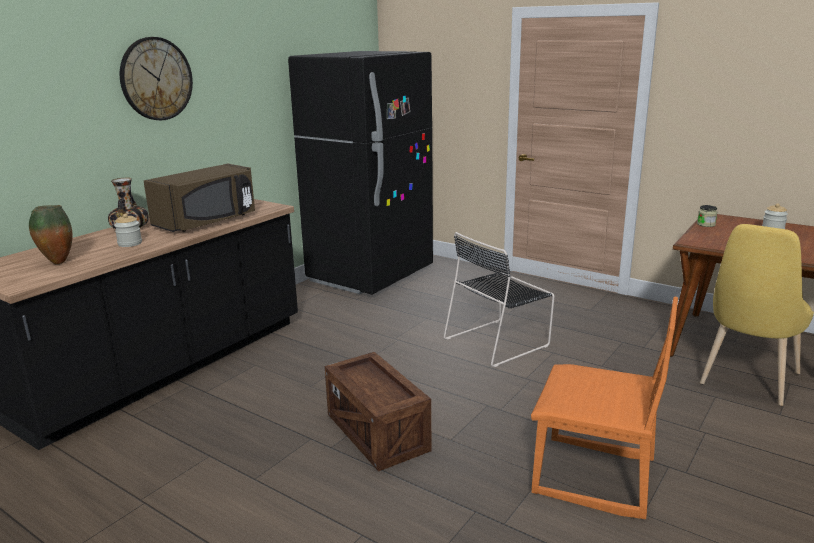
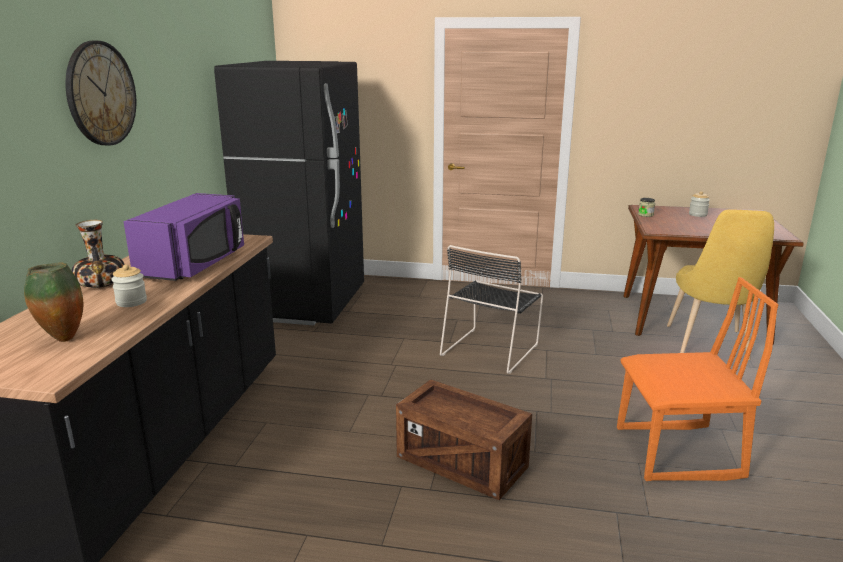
camera: 25 degrees left, 0 degrees up
brown microwave [144,164,255,232] -> purple microwave [124,193,244,281]

